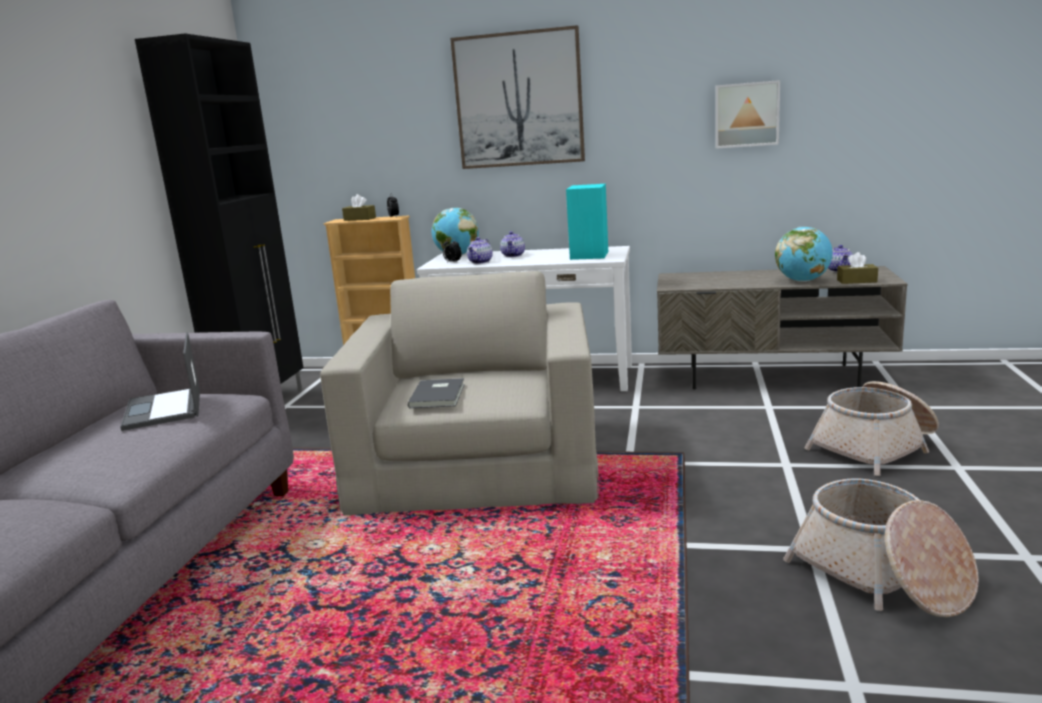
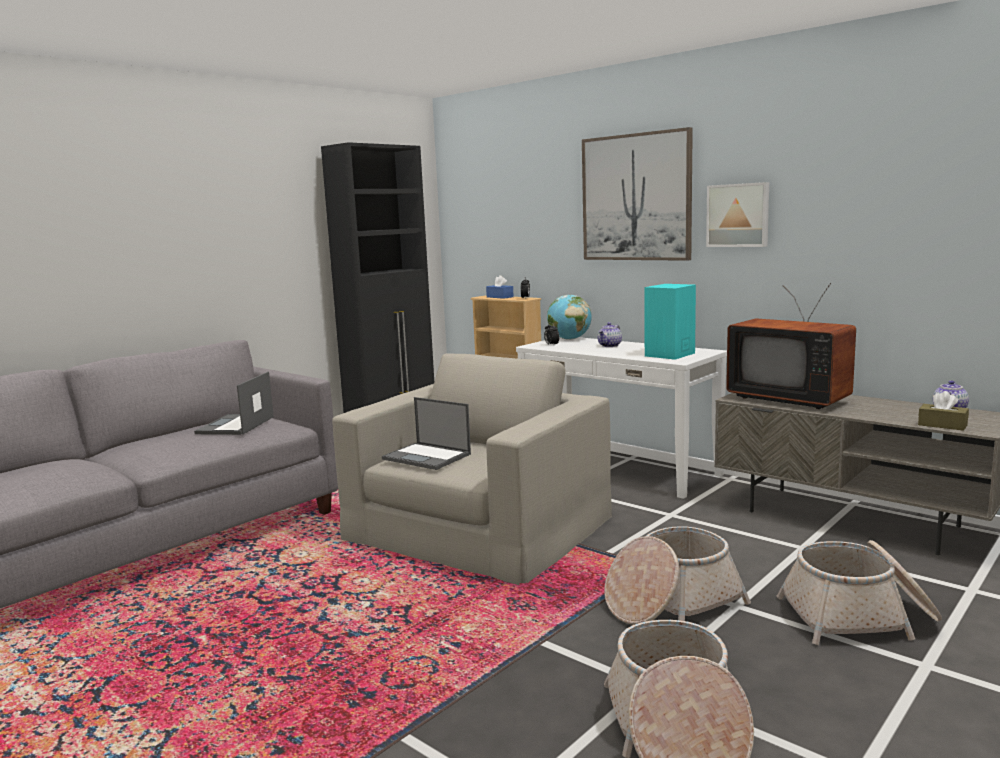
camera: 30 degrees right, 5 degrees down
brown tissue box [342,194,376,221] -> blue tissue box [486,275,514,299]
grey book [408,378,465,408] -> laptop [382,397,471,470]
teapot [467,237,493,264] -> none
picture [715,80,780,149] -> picture moved to [706,182,769,247]
globe [775,227,833,282] -> none
none -> basket [604,526,751,625]
none -> television [726,283,856,409]

